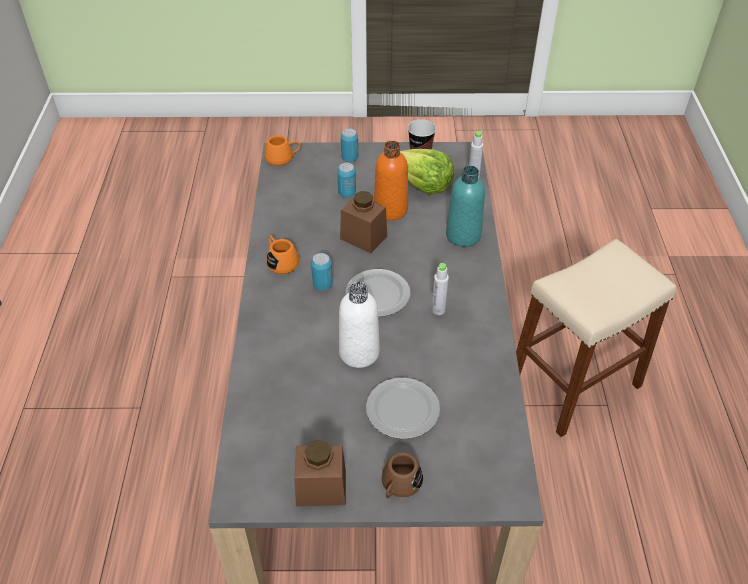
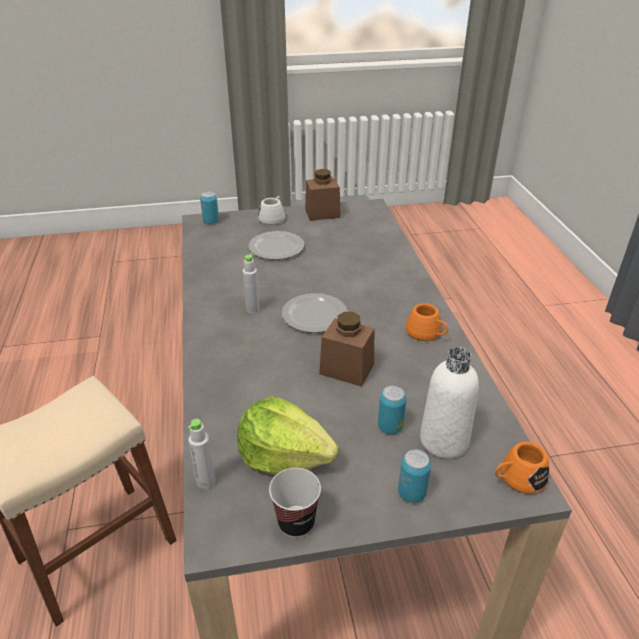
camera: 170 degrees right, 10 degrees down
can [311,253,333,290] -> can moved to [200,191,219,224]
white bottle [339,282,380,368] -> white bottle moved to [420,347,479,459]
orange bottle [374,141,408,220] -> none
brown mug [382,452,423,498] -> white mug [258,196,285,225]
turquoise bottle [446,166,485,247] -> none

